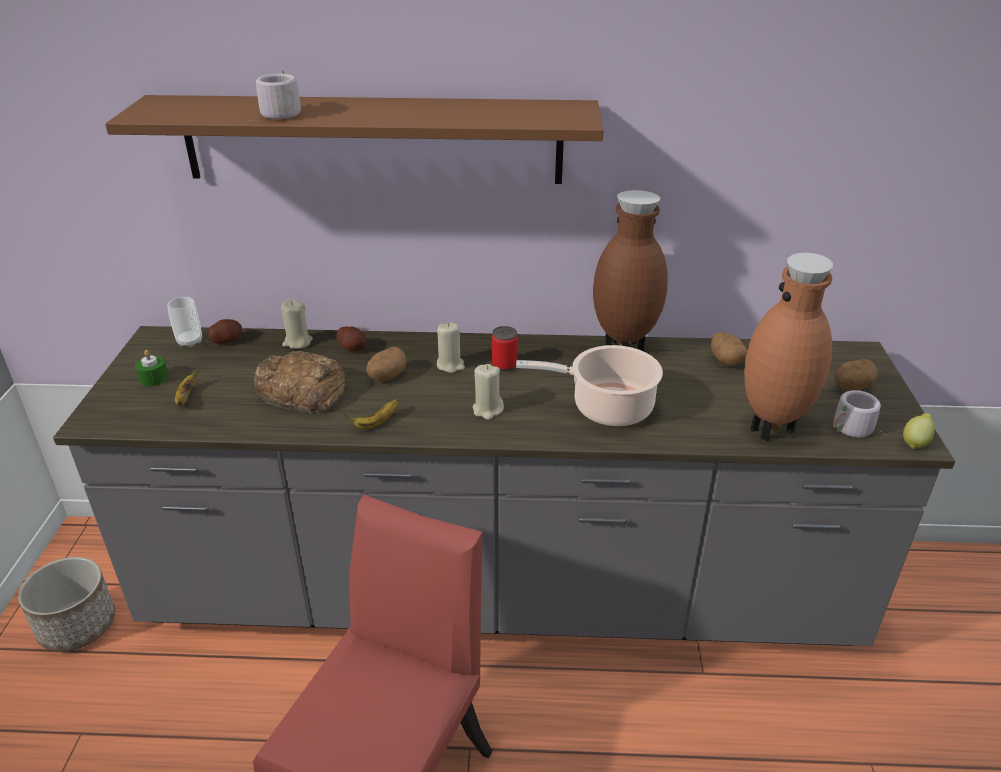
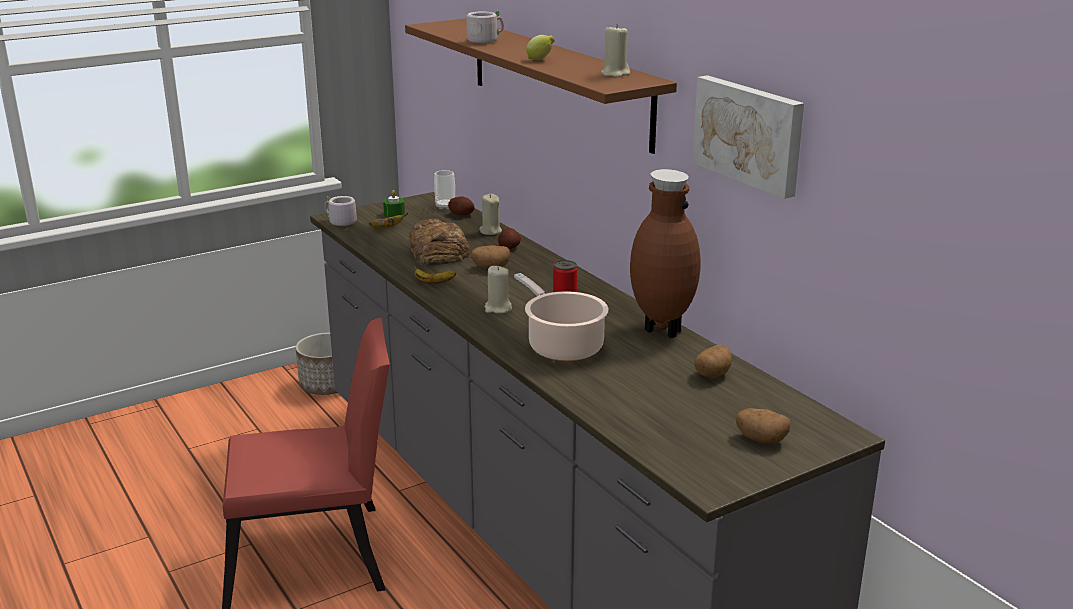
camera: 55 degrees right, 10 degrees down
beige candle [437,322,465,373] -> beige candle moved to [601,24,630,77]
brown vase [744,253,833,441] -> none
grey mug [833,390,883,438] -> grey mug moved to [325,196,357,226]
lemon [903,413,935,449] -> lemon moved to [526,35,555,60]
none -> picture [692,75,804,199]

